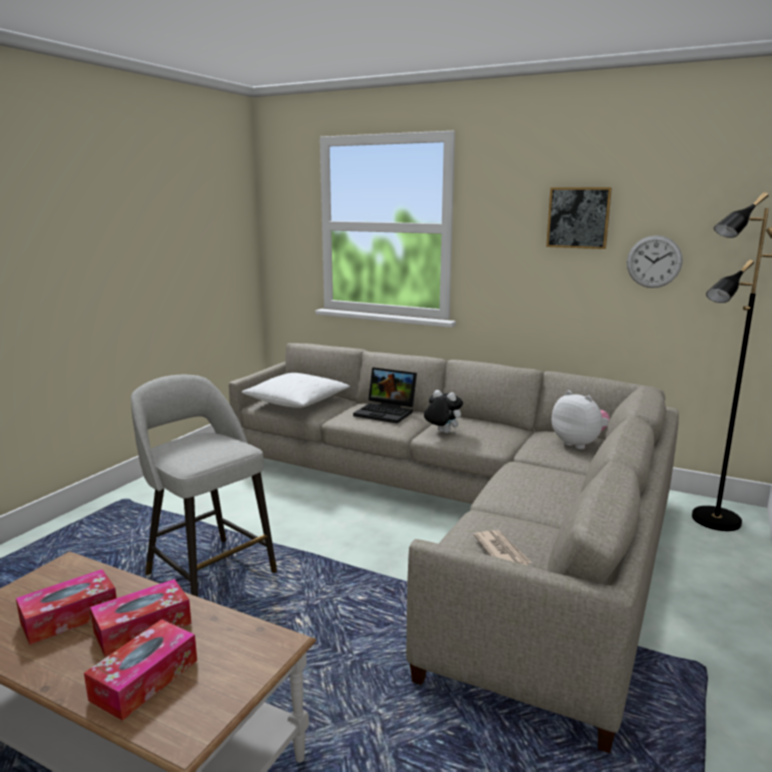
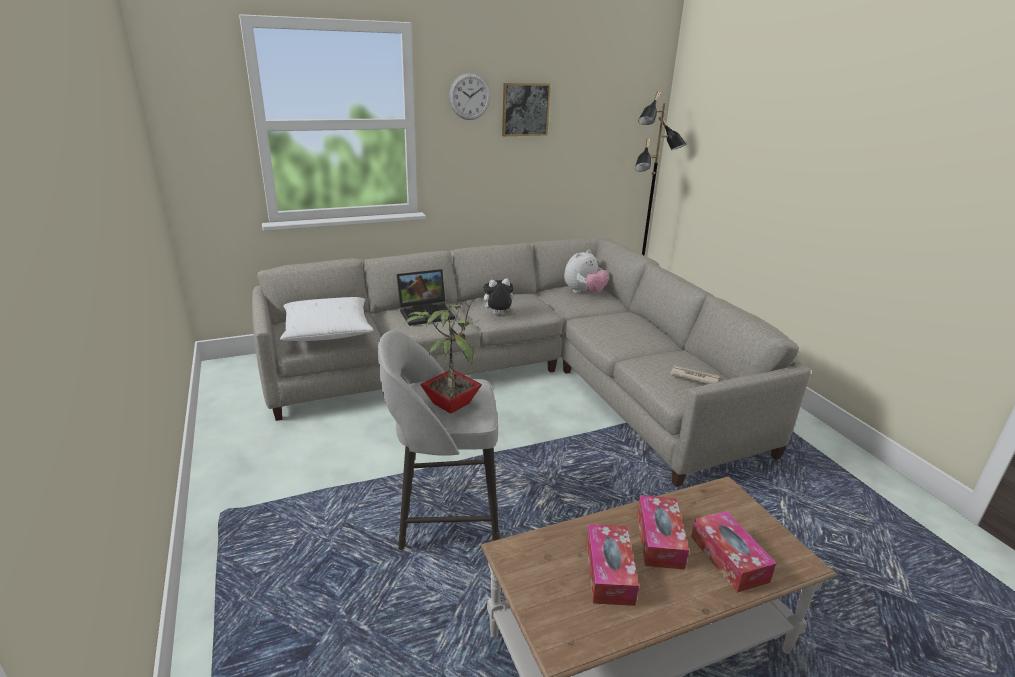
camera: 50 degrees left, 10 degrees up
plush toy [552,390,610,449] -> plush toy turned 135 degrees clockwise [564,250,609,293]
wall clock [627,236,682,288] -> wall clock moved to [449,73,491,120]
none -> potted plant [404,298,482,414]

